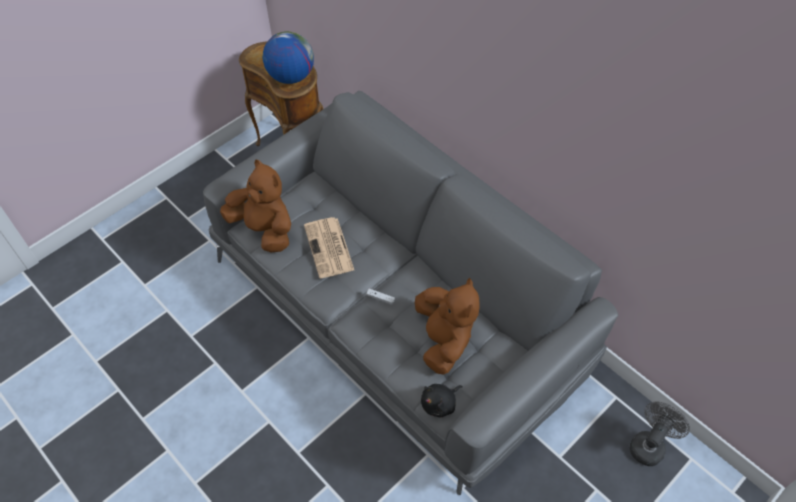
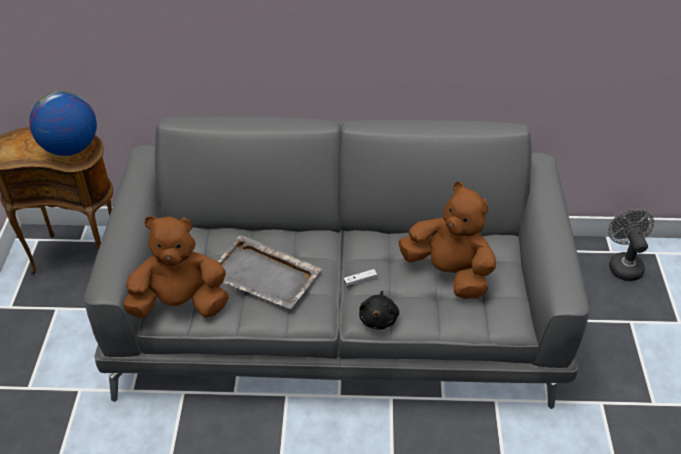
camera: 45 degrees left, 10 degrees down
newspaper [304,217,354,278] -> grey tray [217,235,322,309]
black plush toy [421,384,463,417] -> black plush toy moved to [359,291,399,330]

